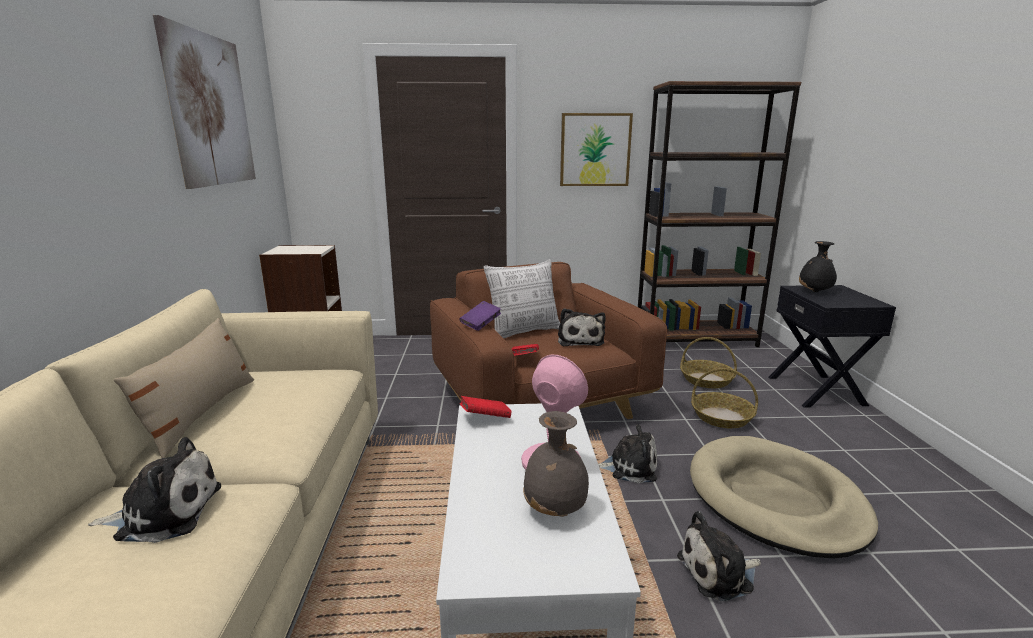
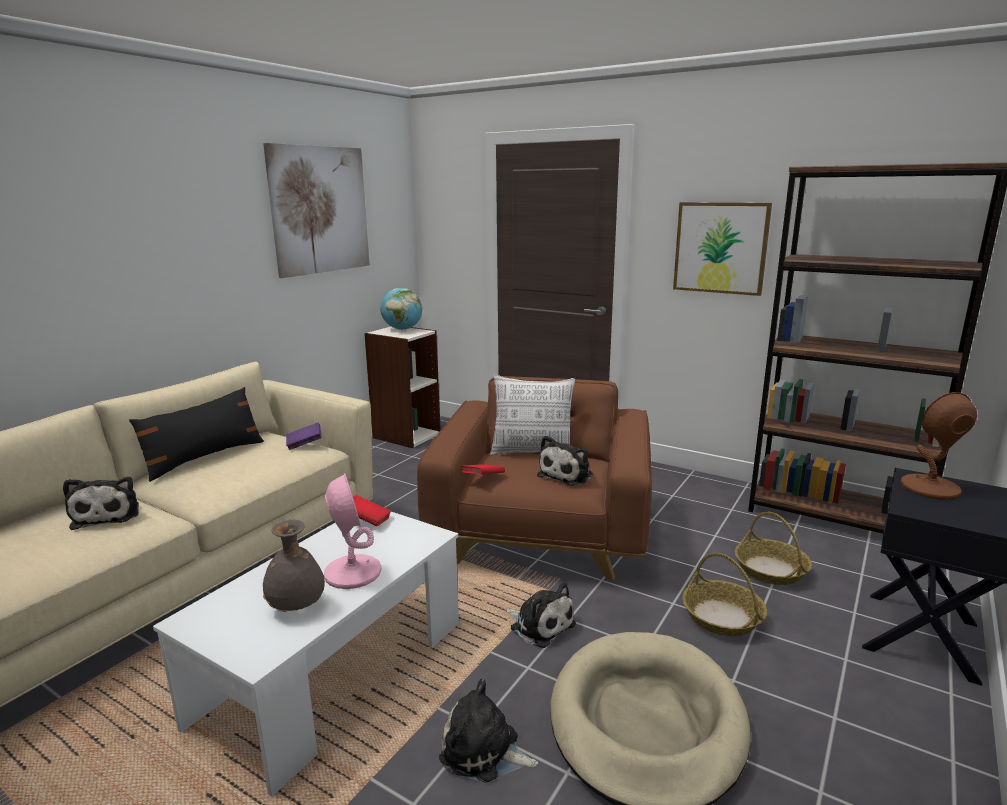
camera: 35 degrees right, 0 degrees up
plush toy [88,437,221,543] -> plush toy turned 45 degrees clockwise [63,477,139,530]
beige pillow [114,318,254,458] -> black pillow [129,387,264,482]
purple book [459,301,501,331] -> purple book moved to [286,423,322,450]
black vase [799,241,837,292] -> brown table lamp [900,392,977,500]
none -> globe [380,288,422,330]

